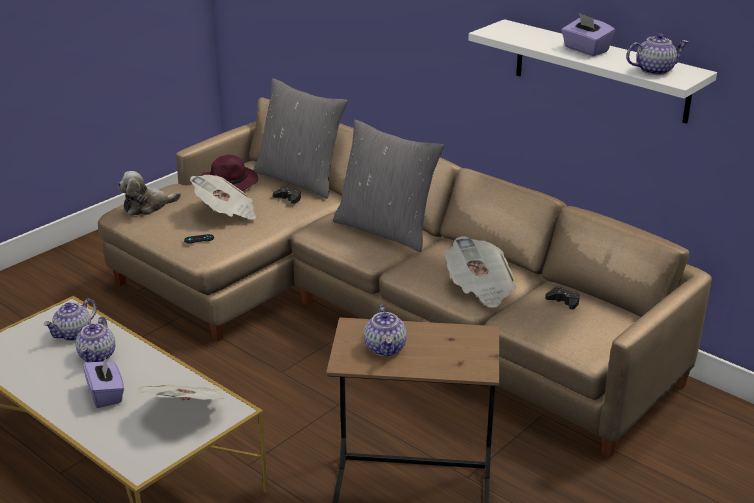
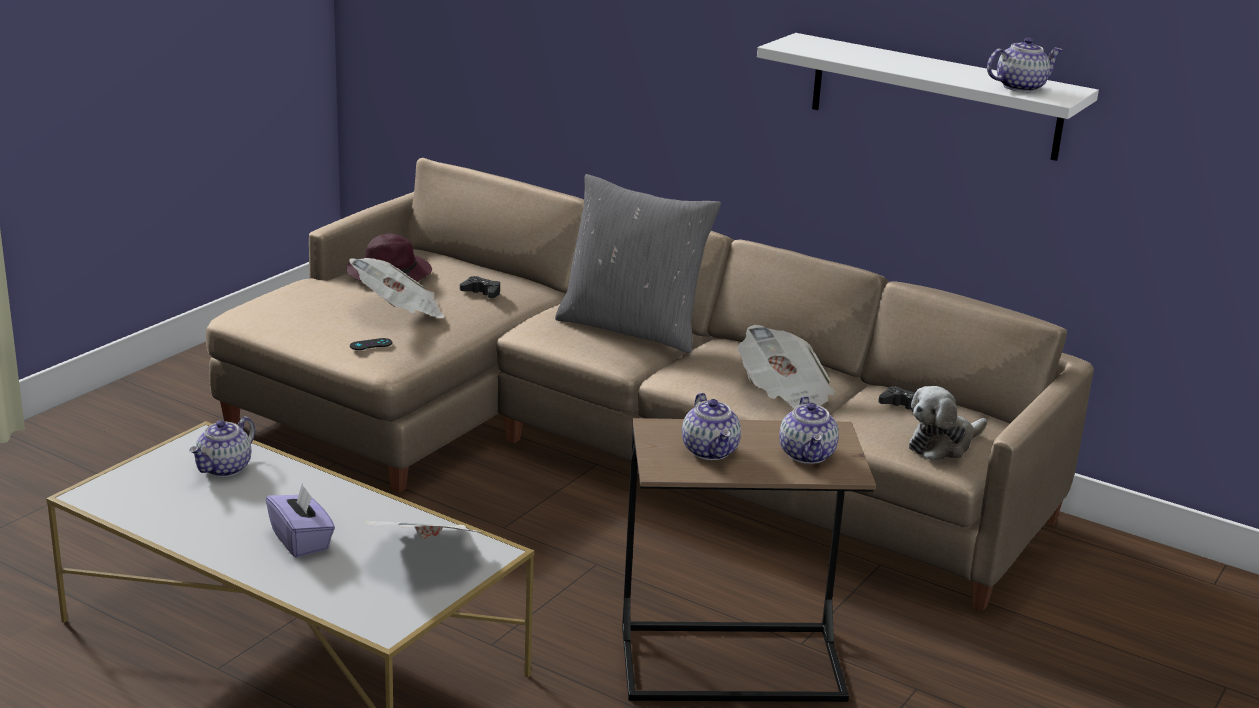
camera: 10 degrees left, 5 degrees down
teapot [76,317,115,362] -> teapot moved to [779,396,839,464]
plush toy [118,171,181,216] -> plush toy moved to [909,386,987,461]
grey pillow [253,78,348,199] -> none
purple tissue box [561,13,615,56] -> none

